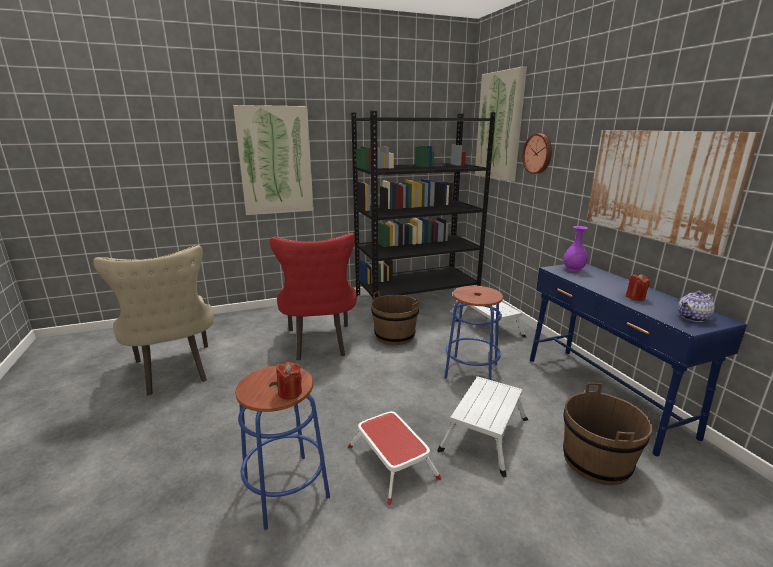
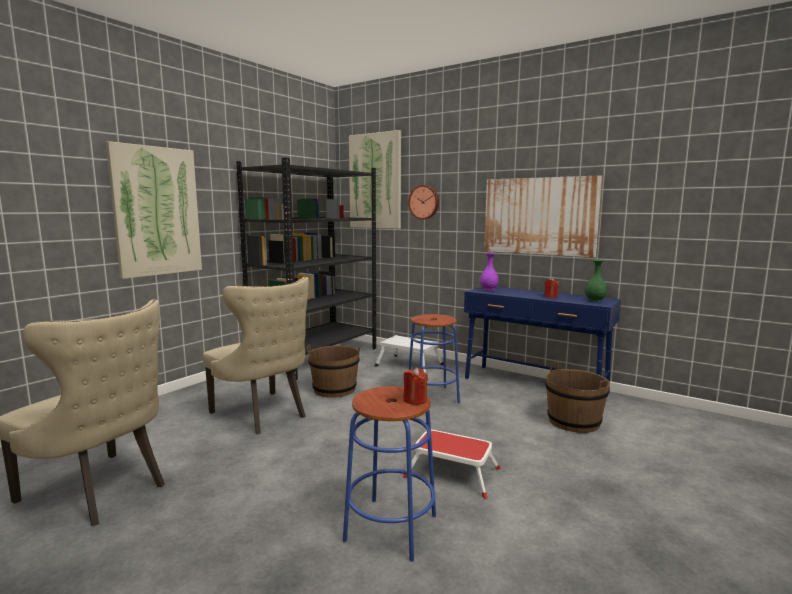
camera: 35 degrees left, 10 degrees down
red chair [270,233,357,360] -> beige chair [203,276,309,434]
white step ladder [437,376,528,477] -> none
teapot [678,291,715,322] -> green vase [585,260,607,302]

